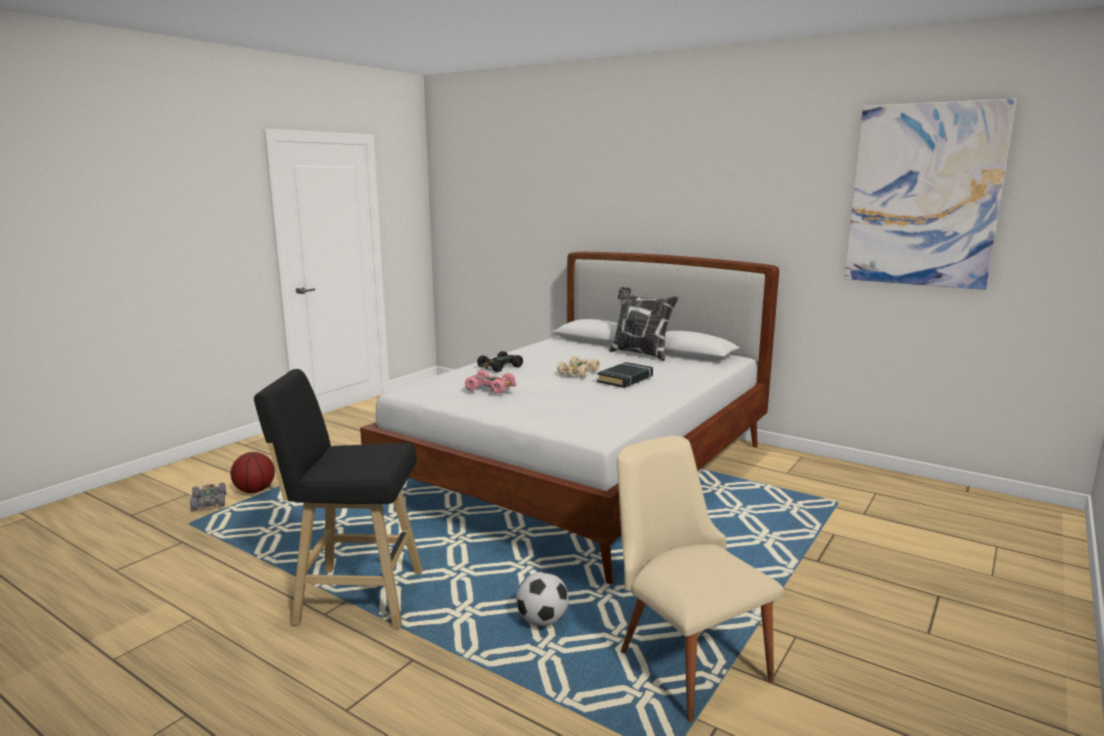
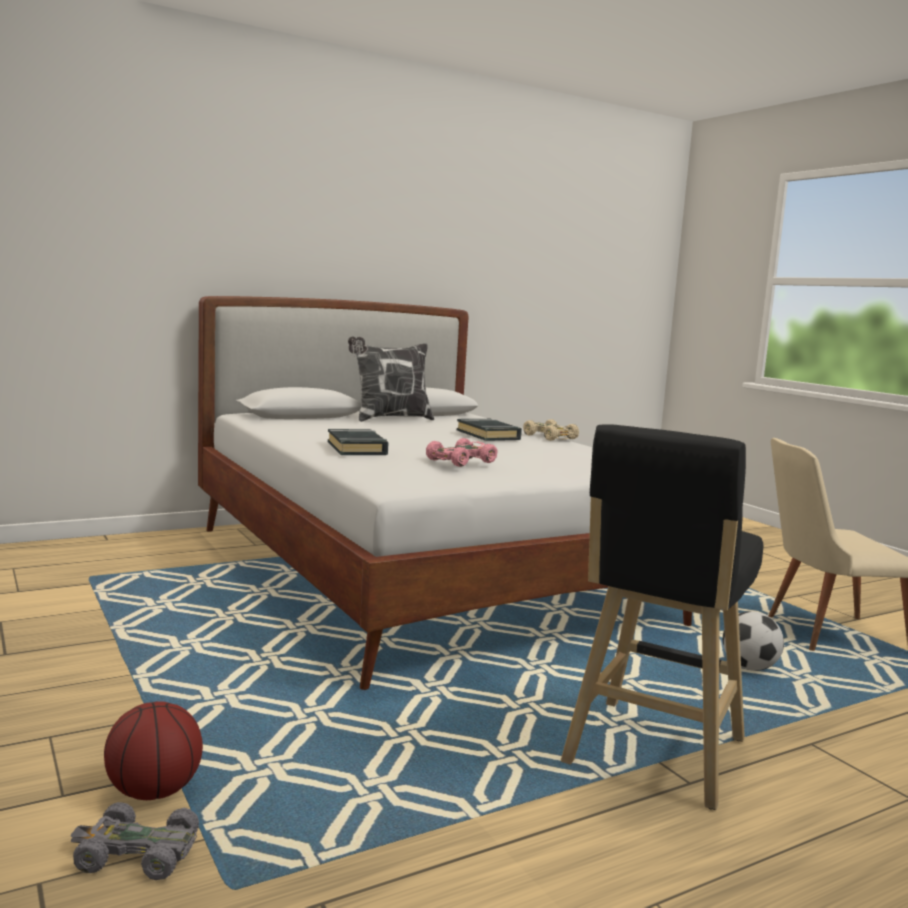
camera: 65 degrees left, 5 degrees down
black toy car [477,351,523,372] -> black book [328,429,388,455]
beige toy car [557,356,600,378] -> beige toy car moved to [523,419,579,441]
picture [844,99,1017,290] -> none

